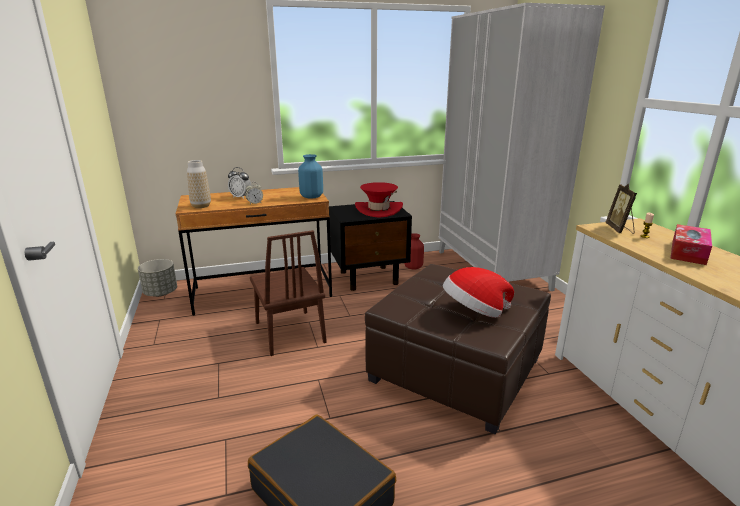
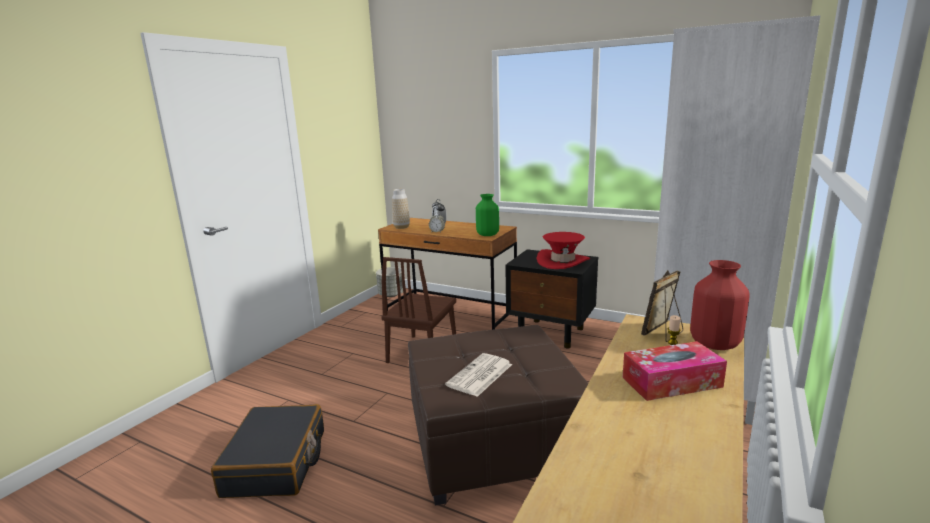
camera: 45 degrees right, 5 degrees down
blue vase [298,154,323,199] -> green vase [476,194,499,236]
red vase [404,233,424,269] -> red vase moved to [690,260,750,350]
hat [443,267,514,318] -> newspaper [445,353,512,397]

